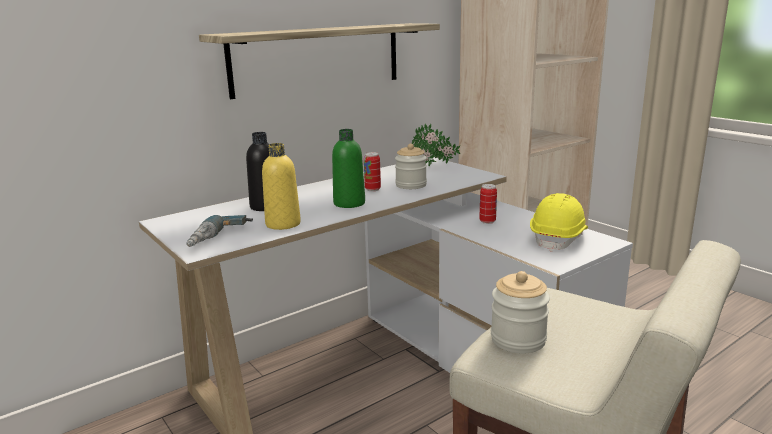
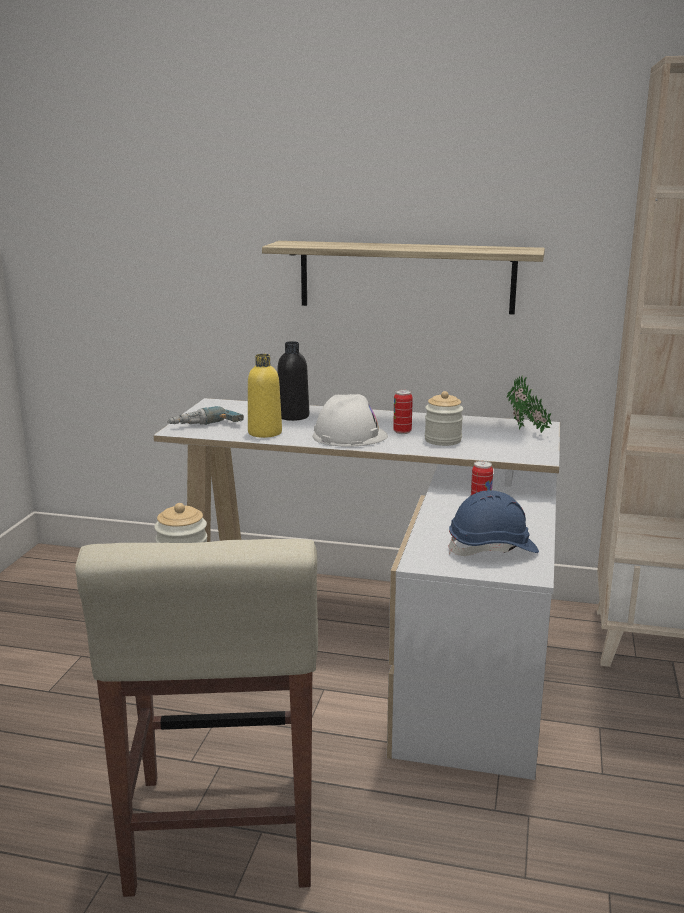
camera: 50 degrees right, 0 degrees up
green bottle [332,129,365,208] -> white hard hat [312,394,388,447]
yellow hard hat [530,193,588,252] -> blue hard hat [448,490,539,556]

